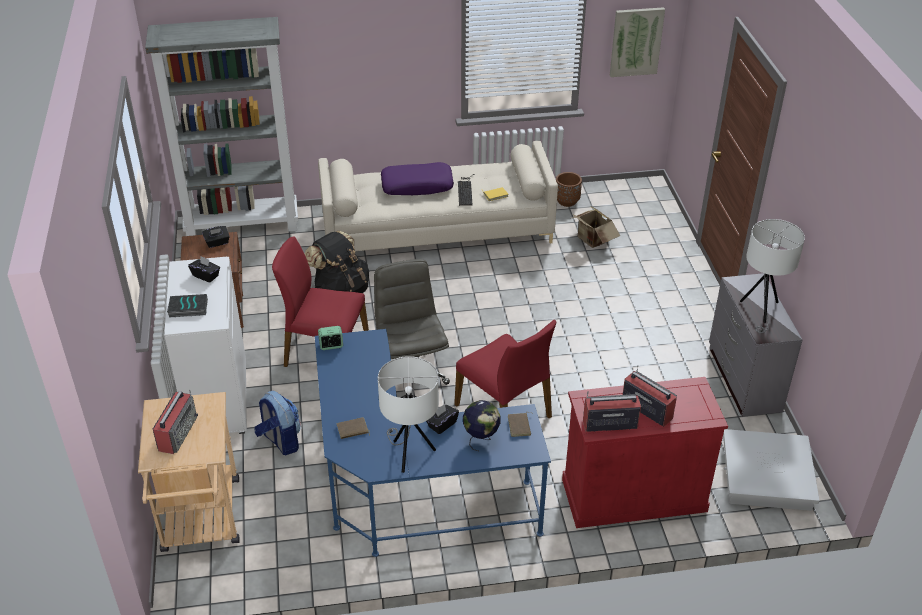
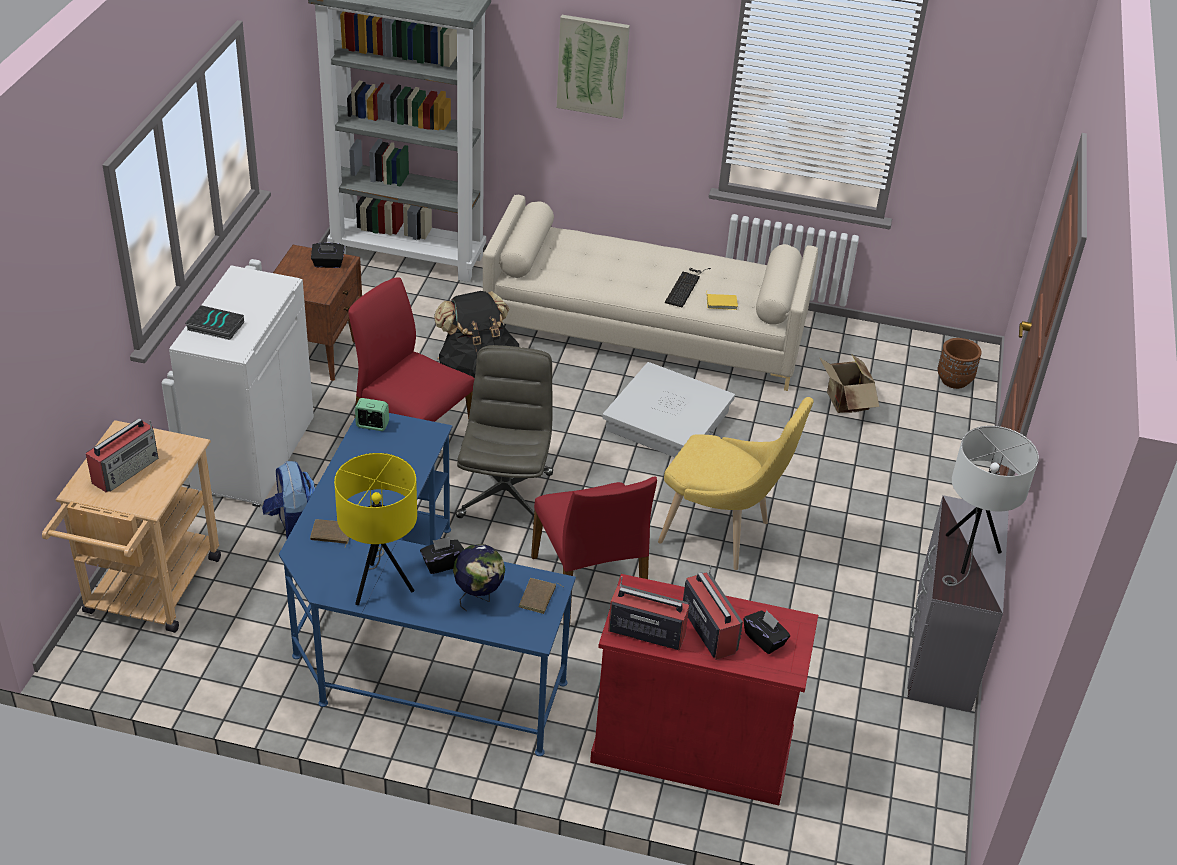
camera: 20 degrees right, 0 degrees up
black tissue box [188,256,220,282] -> black tissue box moved to [743,610,790,654]
white table lamp [378,356,439,473] -> yellow table lamp [334,453,417,605]
purple pillow [381,162,454,195] -> none
brown planter [556,172,582,207] -> brown planter moved to [937,338,982,389]
picture [610,7,665,77] -> picture moved to [557,15,630,119]
white storage box [723,429,819,511] -> white storage box moved to [602,362,735,457]
none -> yellow chair [658,397,814,570]

